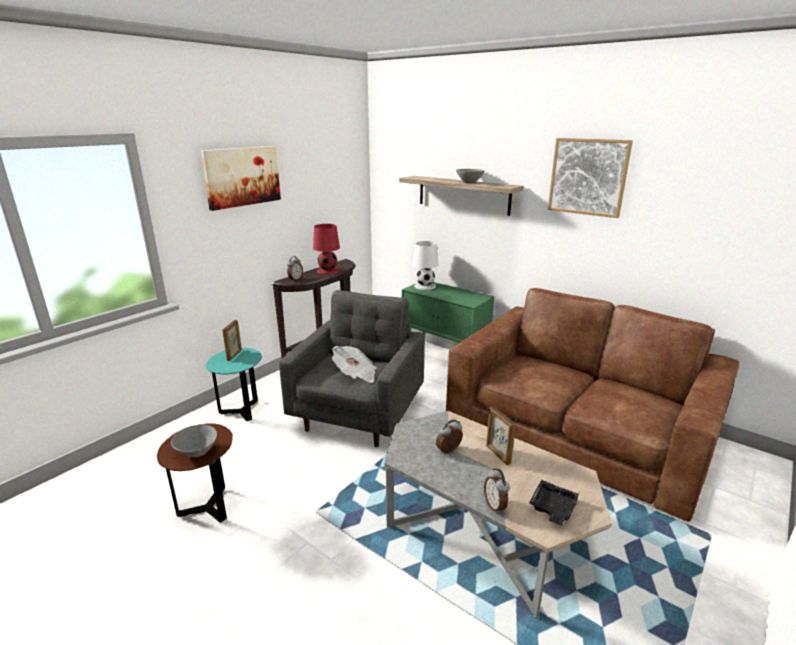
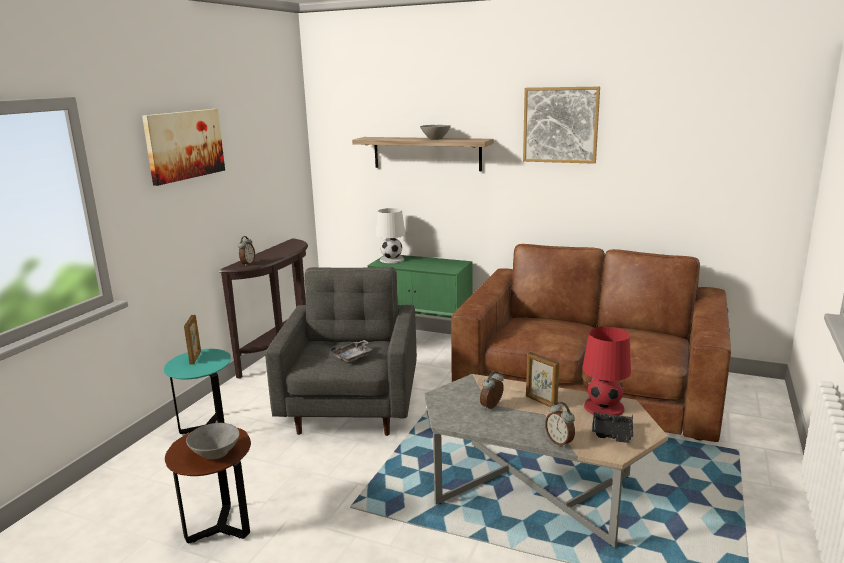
camera: 15 degrees left, 5 degrees down
red table lamp [313,224,340,274] -> red table lamp moved to [582,327,631,416]
newspaper [332,346,377,383] -> grey tray [331,340,373,362]

